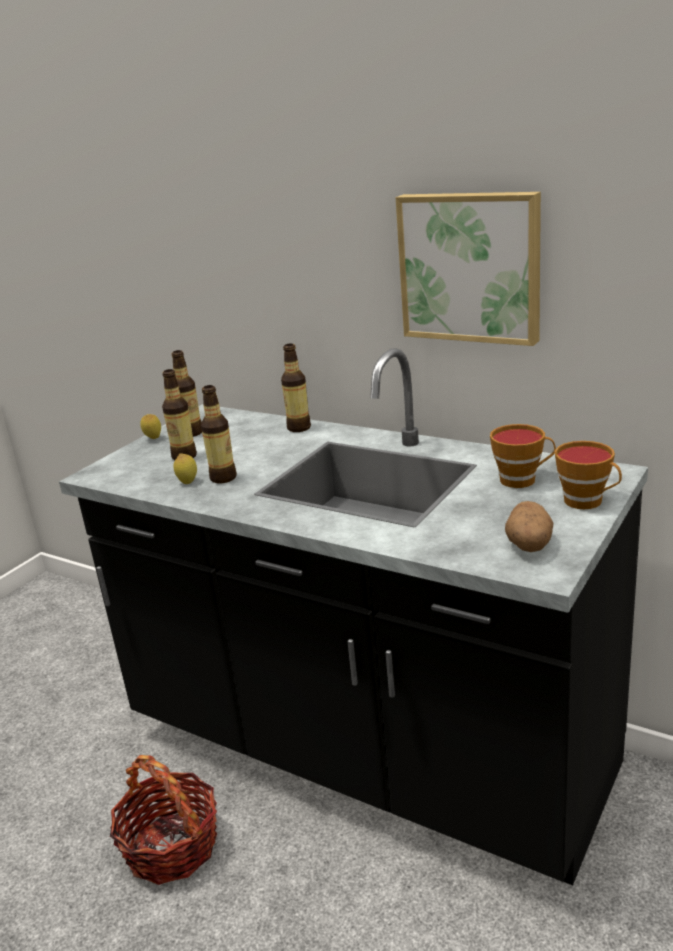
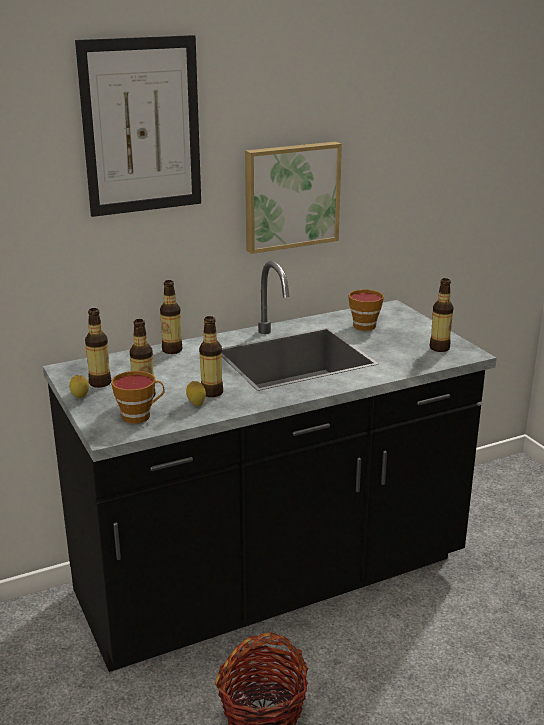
camera: 60 degrees left, 0 degrees up
potato [505,501,554,552] -> bottle [429,278,454,352]
cup [555,441,622,509] -> cup moved to [111,371,165,424]
none -> picture [75,35,201,217]

